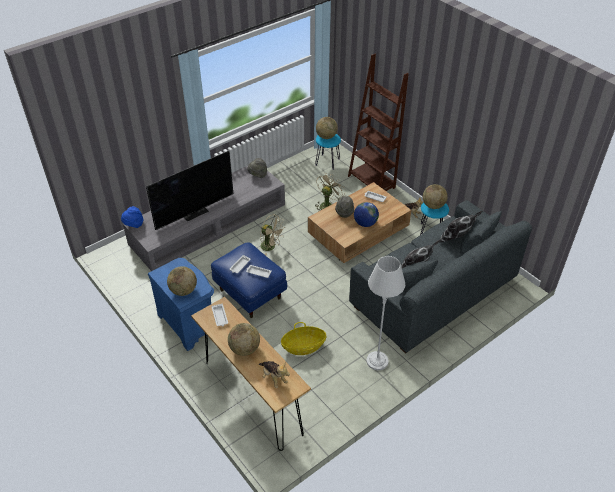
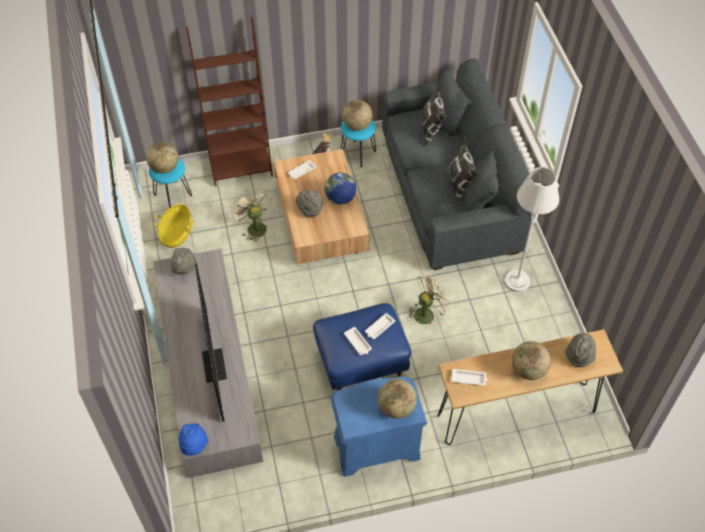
camera: 65 degrees left, 10 degrees up
plush toy [259,361,290,388] -> grey hat [565,333,596,367]
beige fan [260,214,284,256] -> beige fan moved to [408,273,450,325]
basket [281,322,326,355] -> basket moved to [154,204,194,248]

